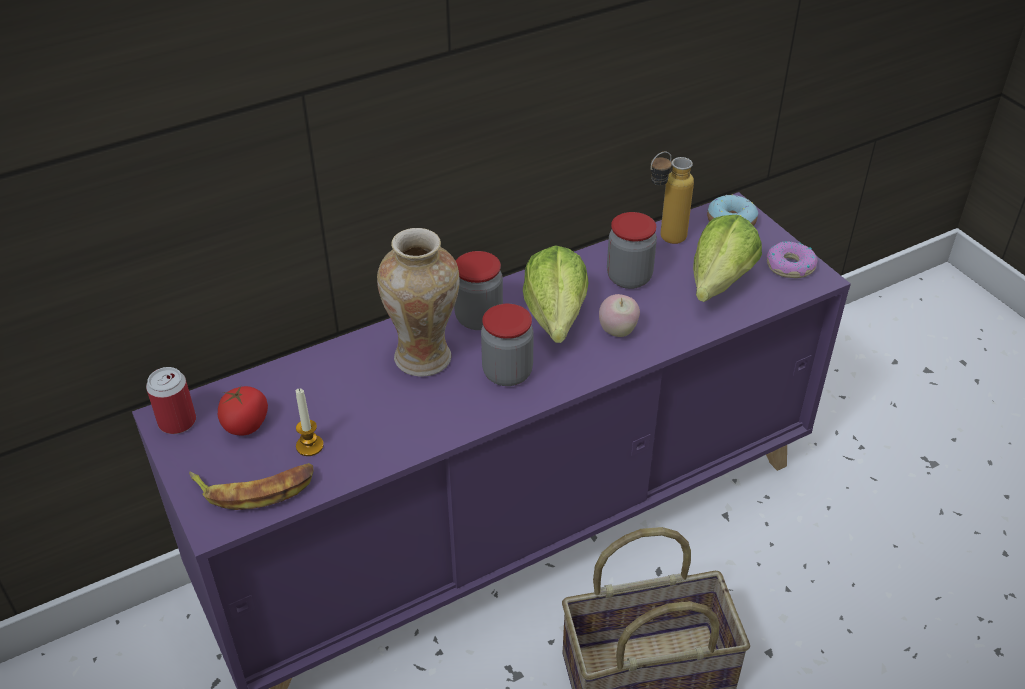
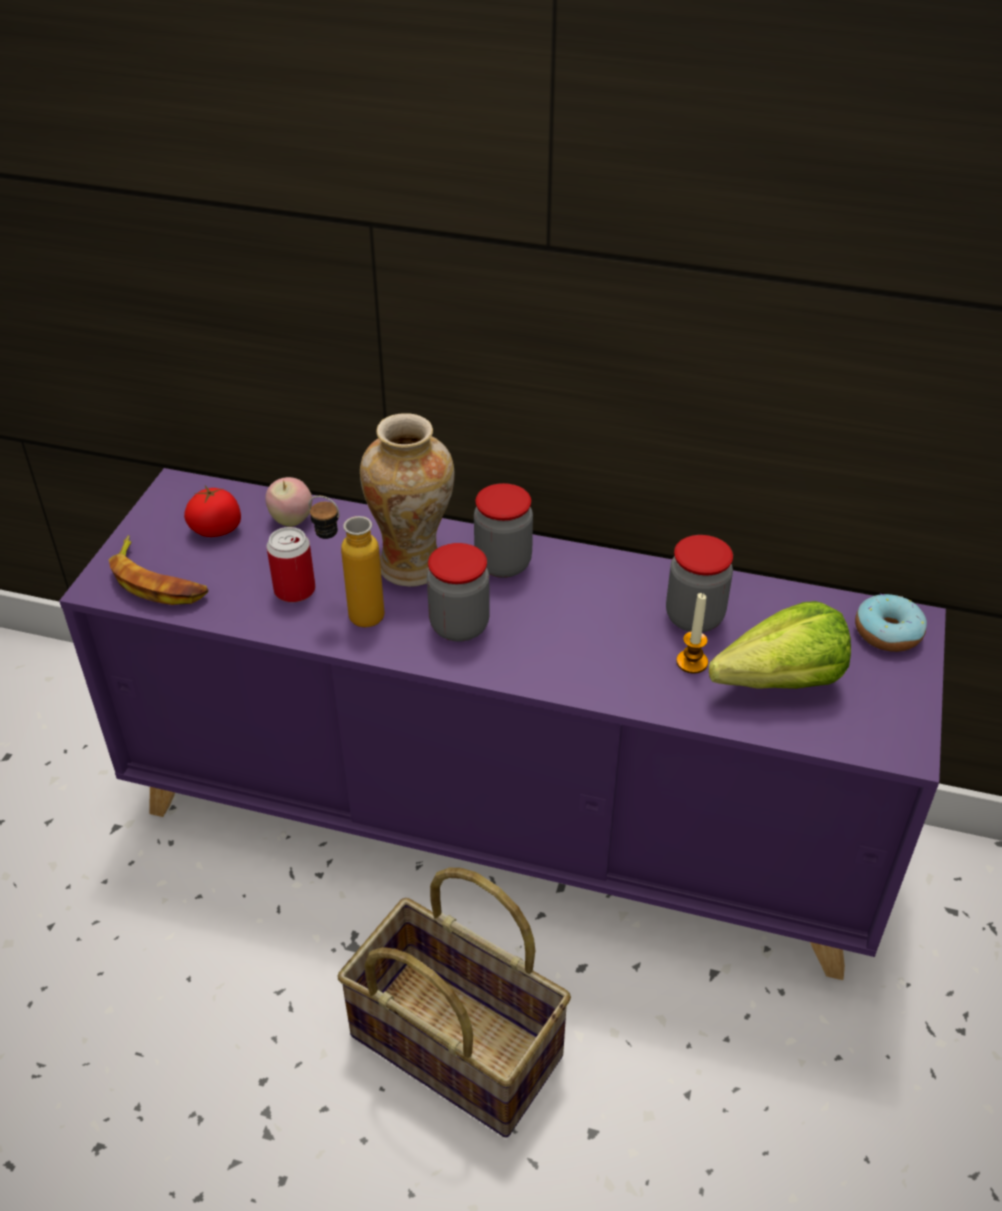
camera: 45 degrees right, 0 degrees up
can [146,367,196,434] -> can moved to [267,527,315,603]
candle [296,389,324,456] -> candle moved to [676,593,708,674]
lettuce [523,245,588,343] -> none
apple [599,294,640,337] -> apple moved to [265,477,312,527]
bottle [650,152,694,244] -> bottle moved to [308,496,384,627]
donut [767,241,817,278] -> none

